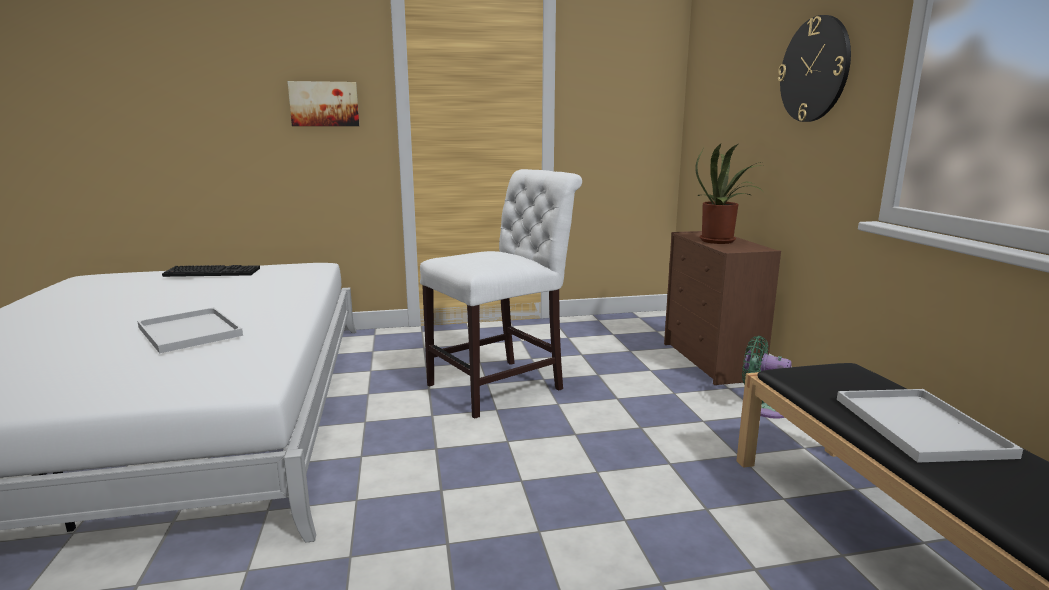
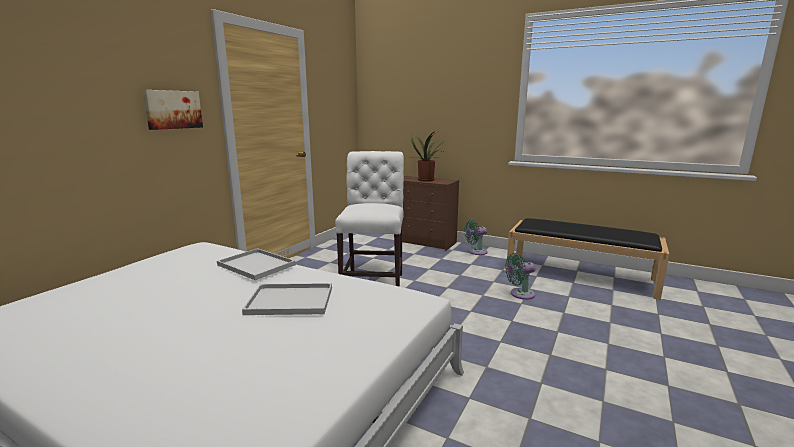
camera: 50 degrees left, 0 degrees up
keyboard [162,265,260,277] -> none
wall clock [778,15,851,122] -> none
white tray [837,389,1023,463] -> white tray moved to [217,248,296,280]
none -> green fan [505,253,535,300]

